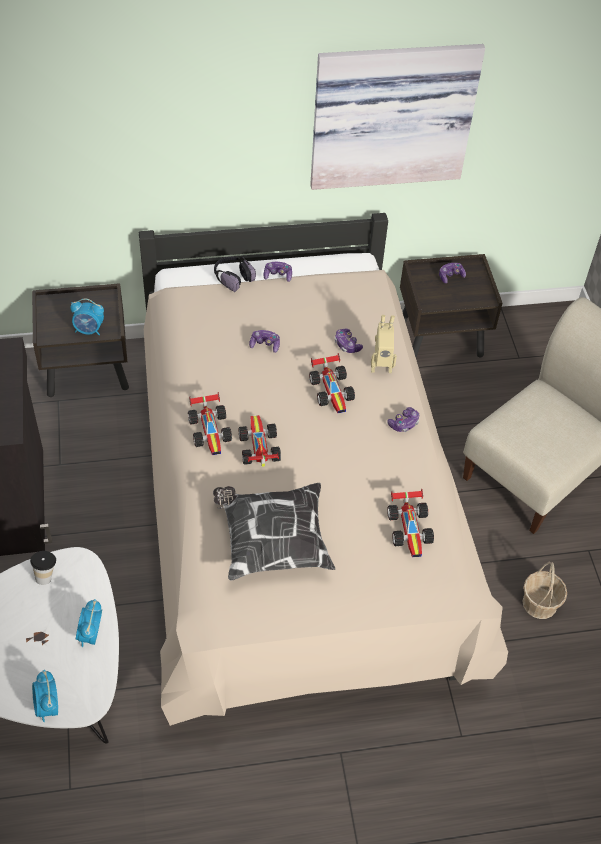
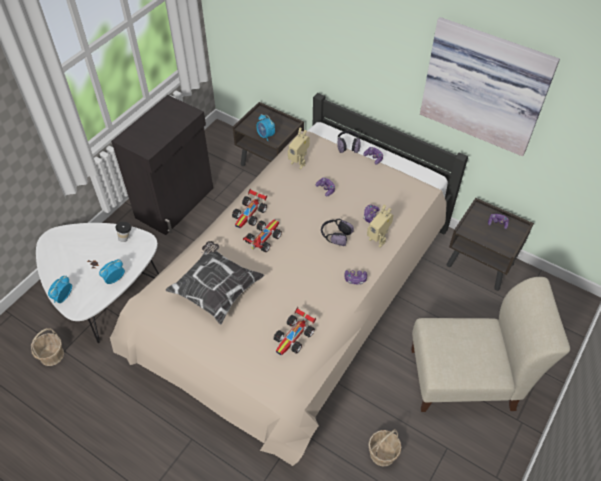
camera: 45 degrees right, 0 degrees up
toy car [309,353,355,413] -> headphones [321,219,354,246]
none -> basket [31,328,64,366]
none -> toy robot [288,127,310,169]

